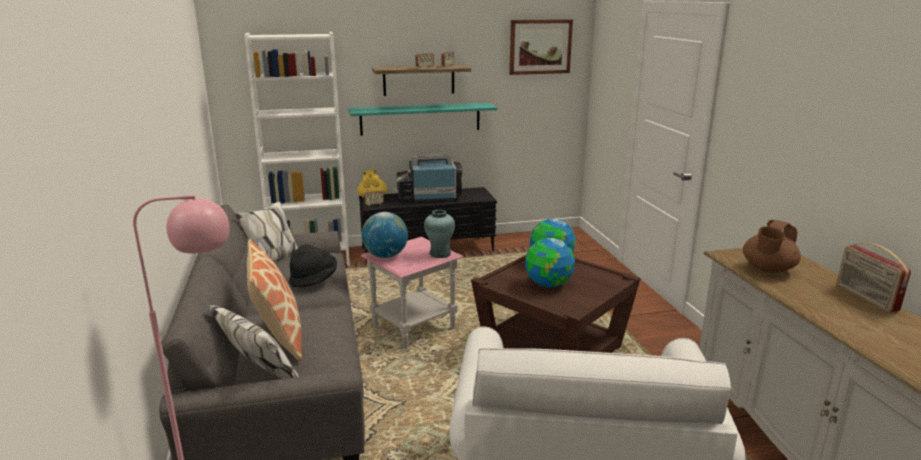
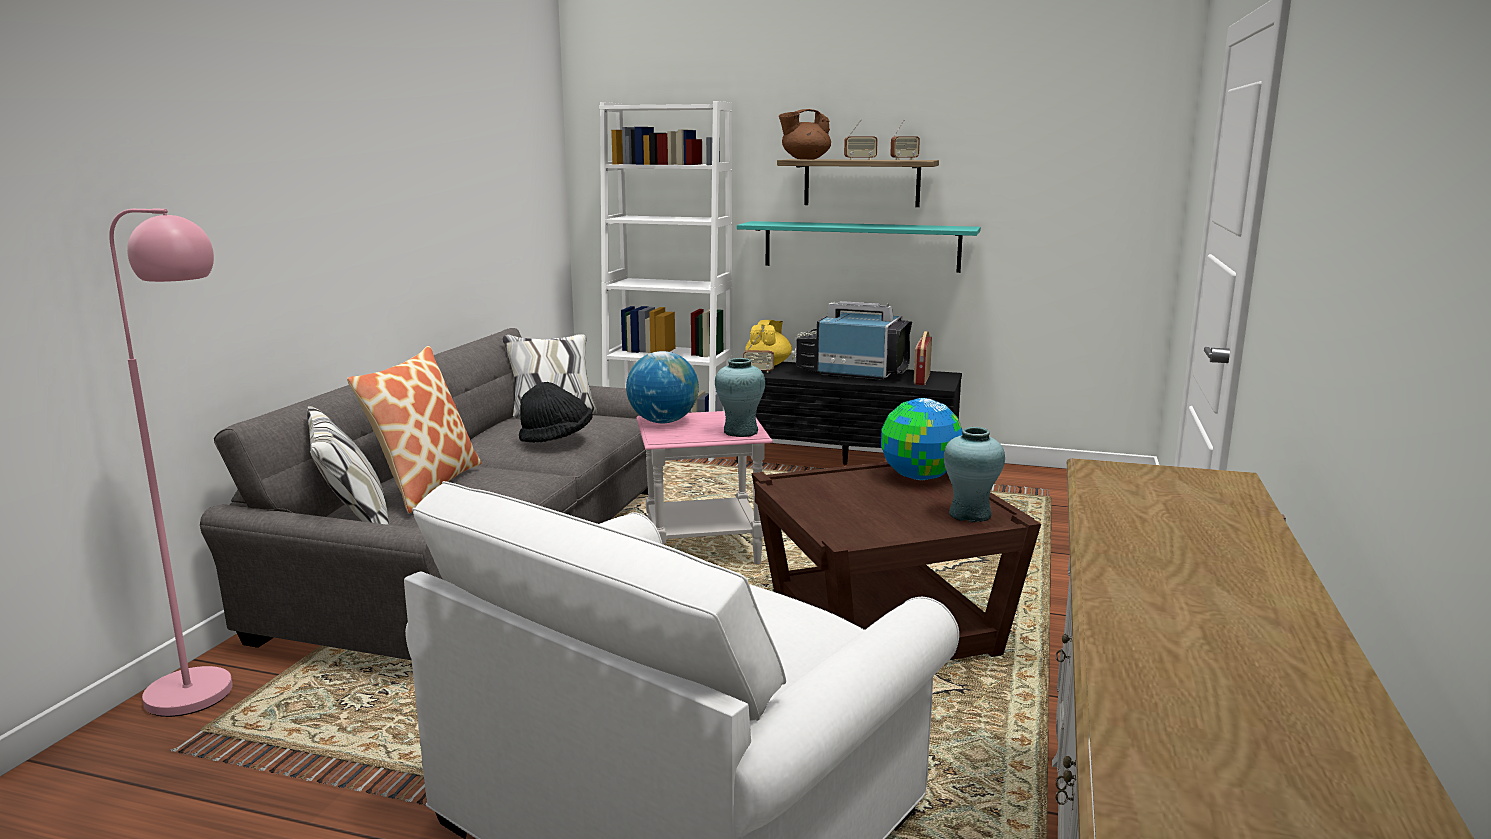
camera: 30 degrees right, 5 degrees down
picture [509,19,573,75] -> none
globe [525,238,575,287] -> none
brown teapot [743,220,801,273] -> brown teapot moved to [779,109,831,159]
radio [837,243,911,312] -> radio moved to [914,331,932,385]
none -> turquoise vase [944,427,1005,522]

